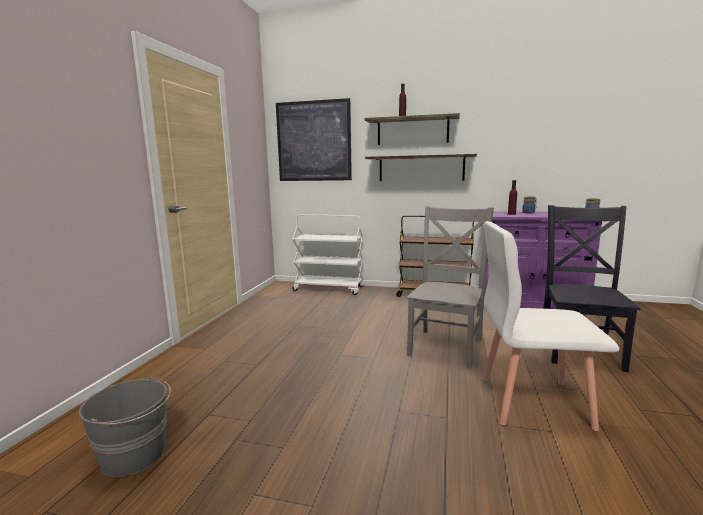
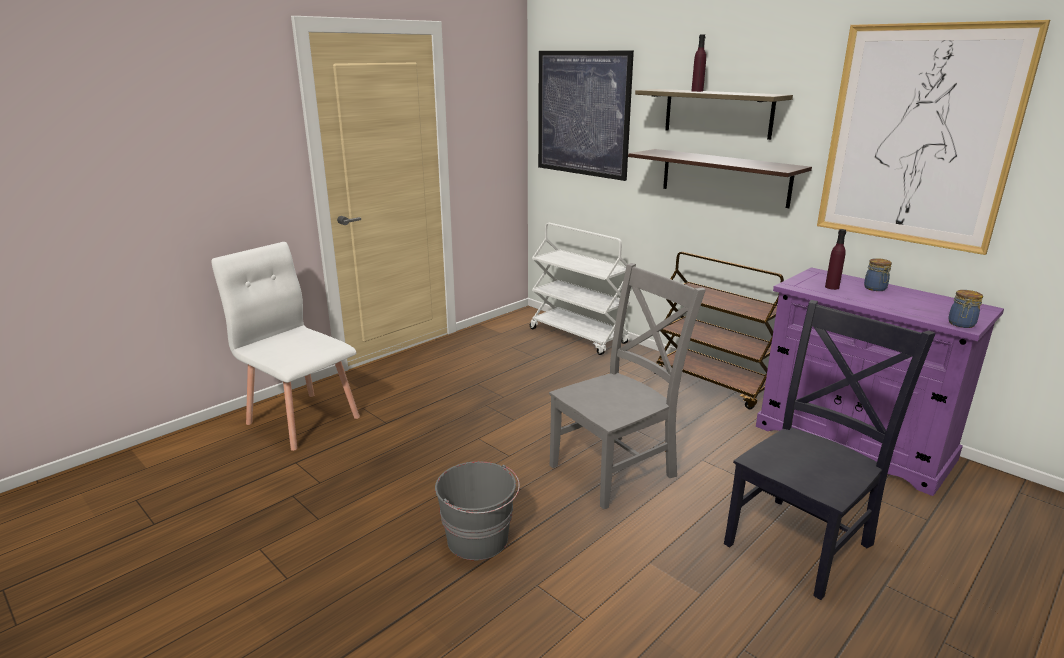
camera: 30 degrees right, 10 degrees up
grey bucket [79,377,171,477] -> grey bucket moved to [435,461,520,560]
white chair [483,221,619,431] -> white chair moved to [211,242,360,451]
none -> picture [817,20,1050,255]

